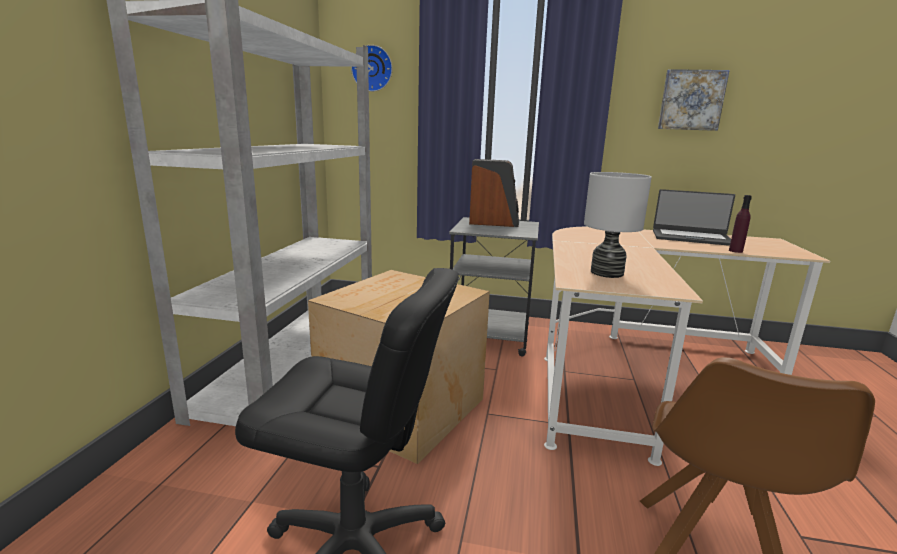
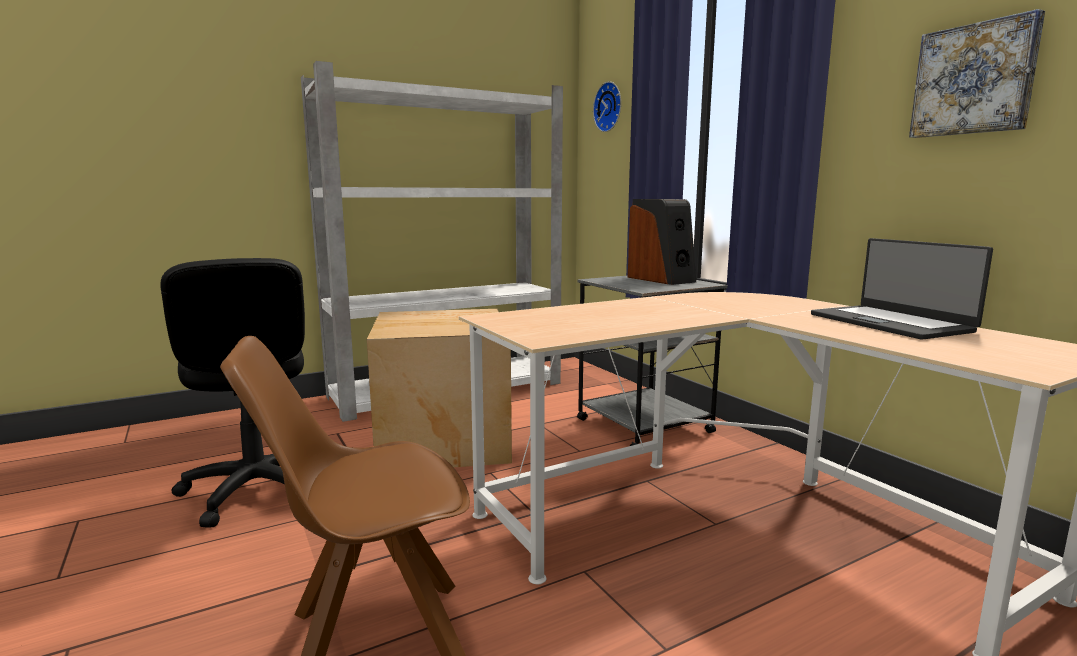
camera: 50 degrees right, 5 degrees down
grey table lamp [584,172,652,278] -> none
purple bottle [729,195,752,253] -> none

